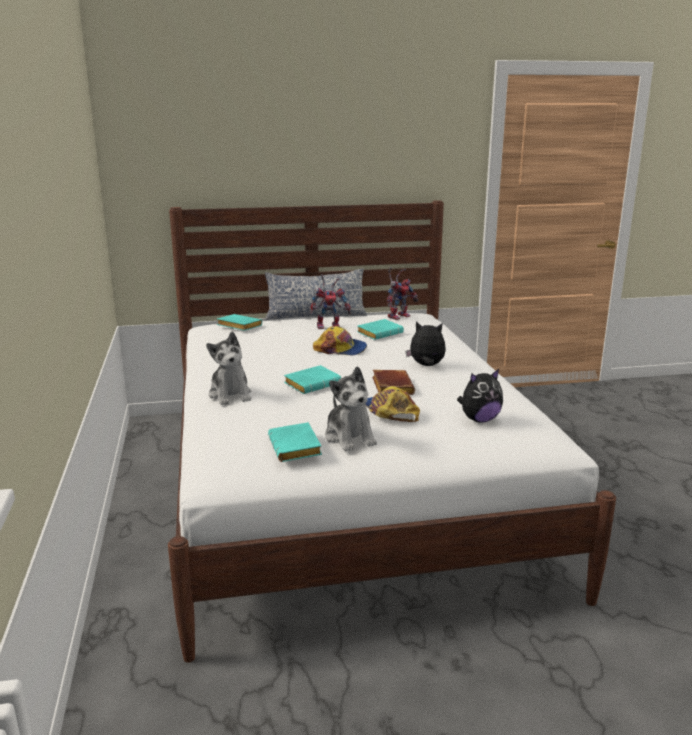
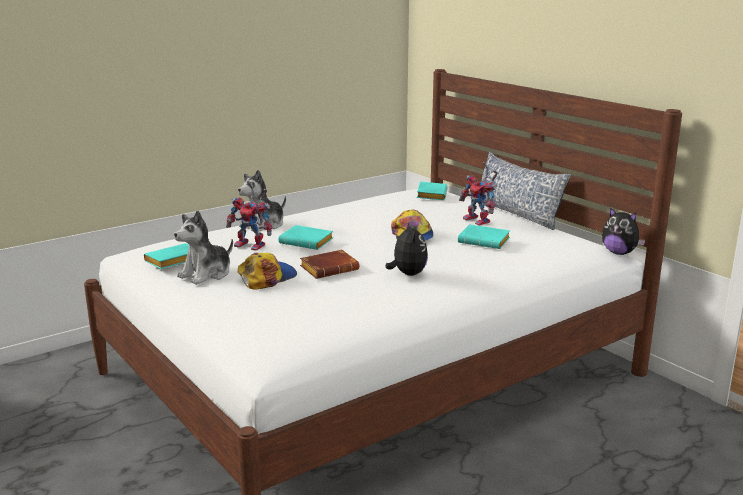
camera: 65 degrees right, 0 degrees up
toy robot [387,267,418,320] -> toy robot moved to [226,181,272,251]
plush toy [457,369,503,423] -> plush toy moved to [602,207,645,255]

